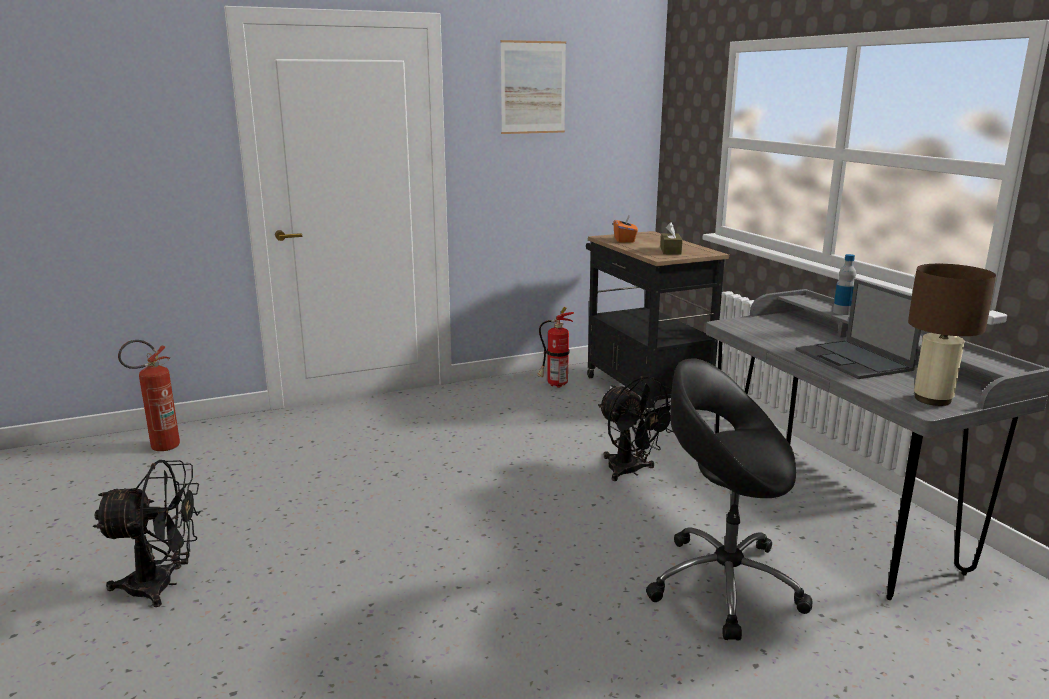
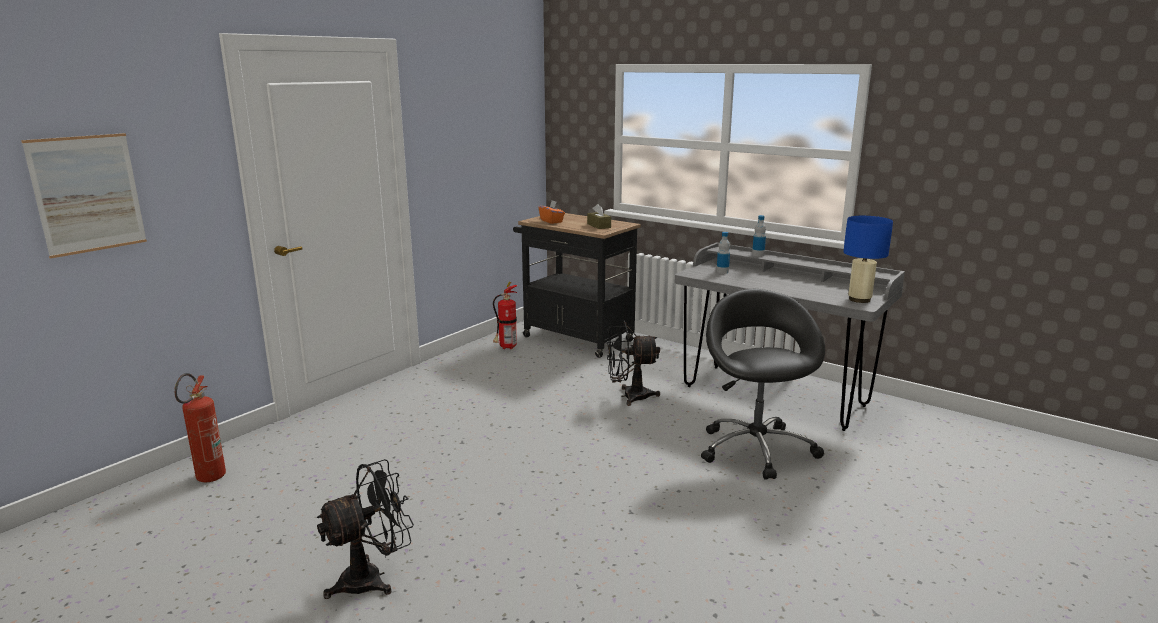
camera: 30 degrees left, 0 degrees up
picture [500,40,566,134] -> picture moved to [21,133,147,259]
black fan [598,376,673,481] -> black fan turned 150 degrees clockwise [607,321,660,406]
black office chair [646,358,812,641] -> black office chair turned 90 degrees clockwise [701,289,825,480]
laptop [796,279,921,379] -> none
brown table lamp [908,264,996,406] -> blue table lamp [844,216,893,303]
none -> bottle [716,232,730,274]

